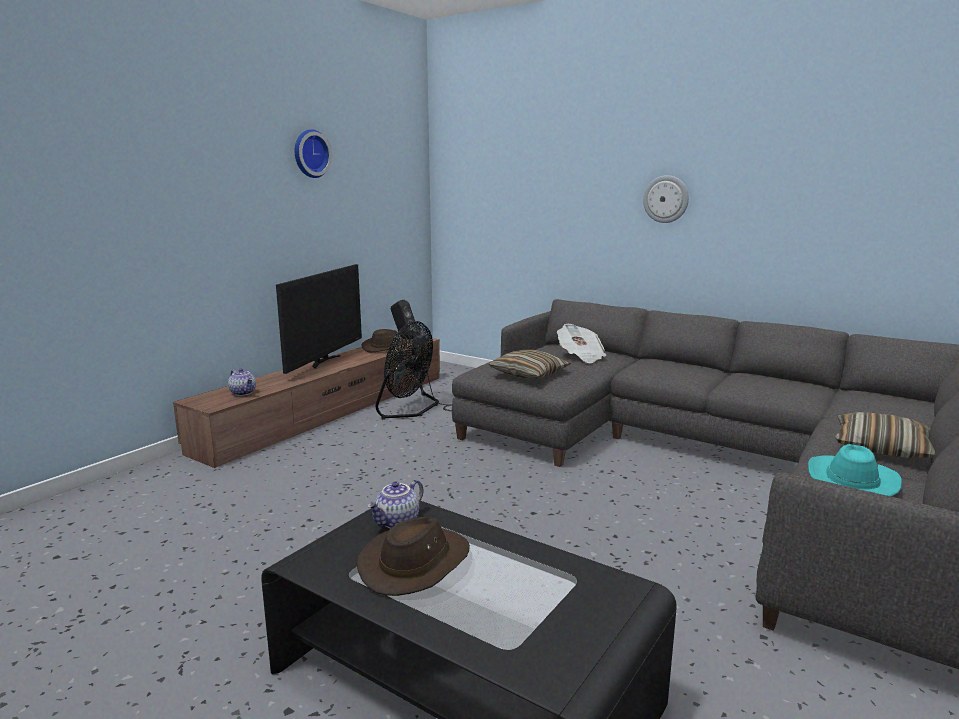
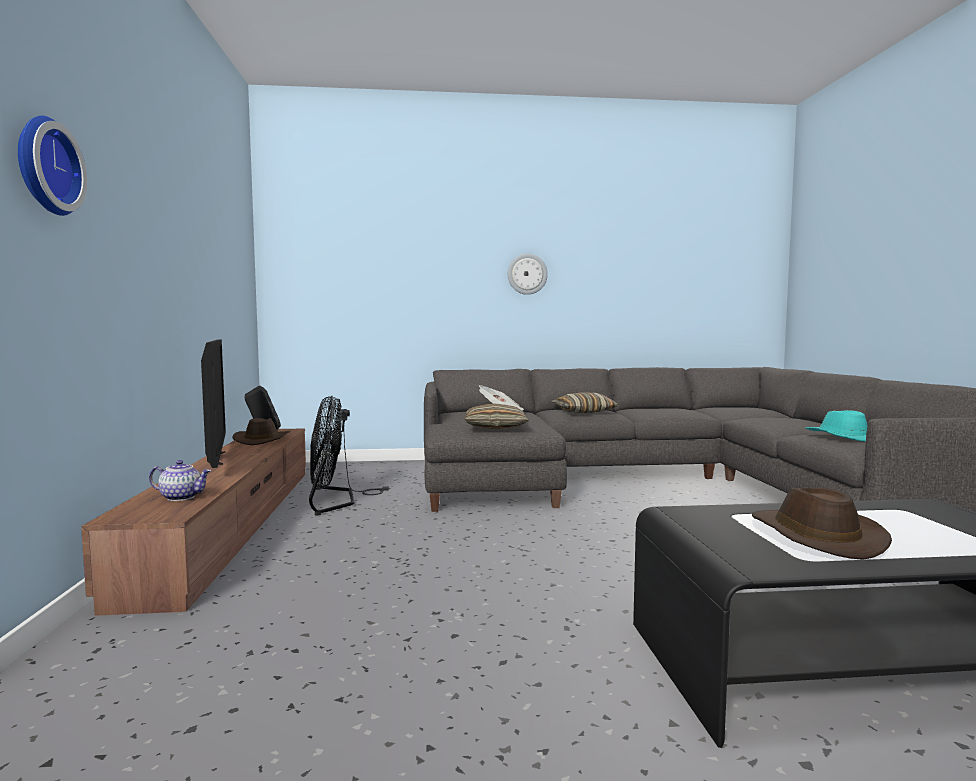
camera: 40 degrees left, 10 degrees down
wall clock [295,129,332,178] -> wall clock moved to [18,116,87,216]
teapot [367,479,424,529] -> none
pillow [835,412,936,458] -> pillow moved to [551,393,618,413]

